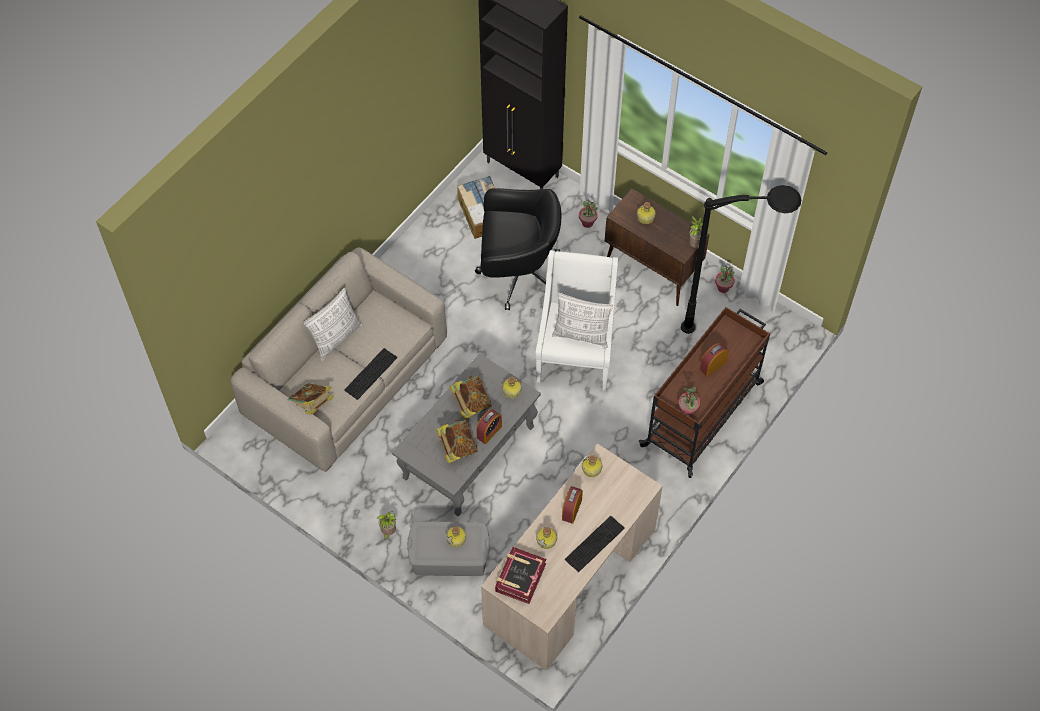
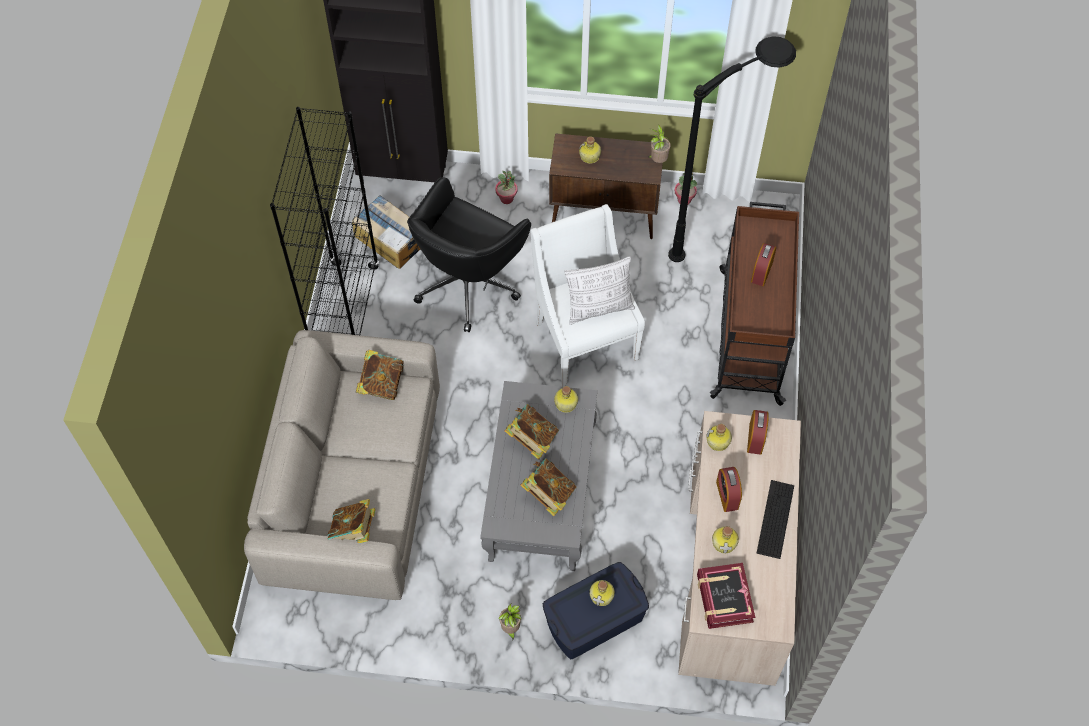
camera: 30 degrees left, 0 degrees up
pillow [303,288,363,361] -> none
keyboard [344,348,397,400] -> none
grey storage box [407,522,490,576] -> blue storage box [543,562,649,659]
black office chair [475,188,561,310] -> black office chair turned 150 degrees clockwise [407,177,531,332]
alarm clock [476,409,502,444] -> alarm clock moved to [747,410,769,455]
potted plant [678,387,700,416] -> none
none -> black bookcase [270,107,379,335]
none -> book [356,350,404,400]

